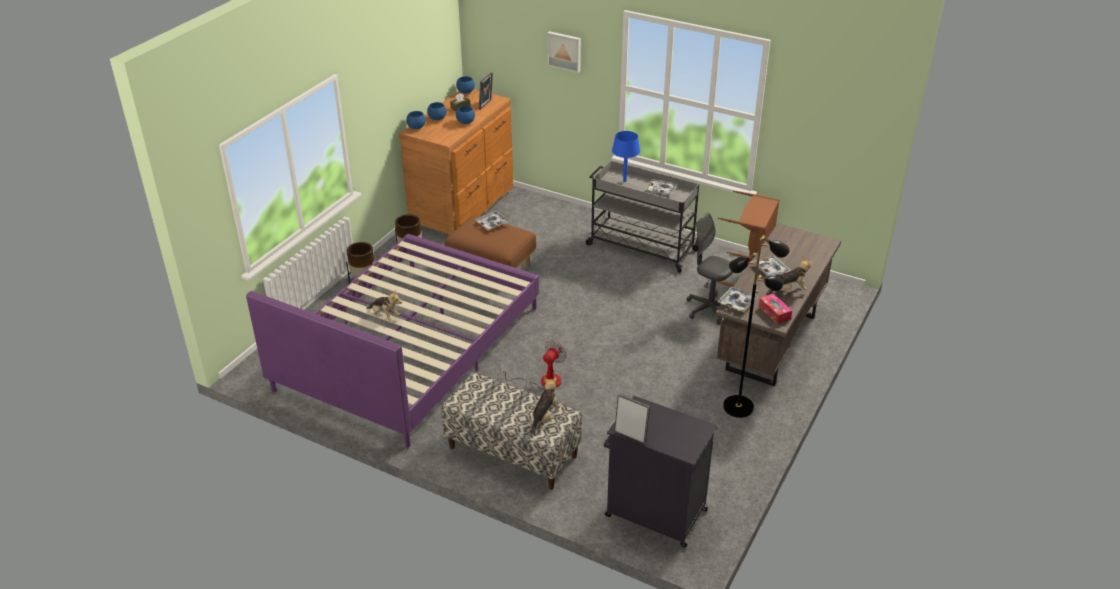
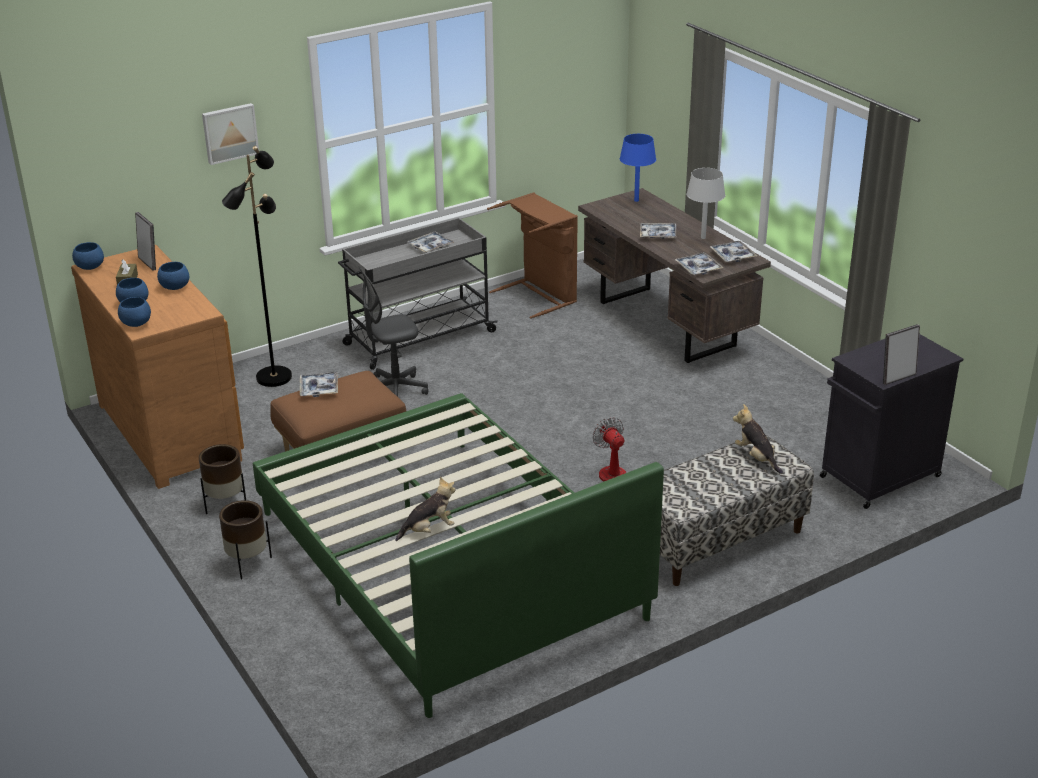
camera: 60 degrees left, 5 degrees down
purple bed [246,234,539,448] -> green bed [253,393,664,718]
blue table lamp [612,131,640,182] -> blue table lamp moved to [620,134,656,202]
grey office chair [687,212,733,325] -> grey office chair moved to [358,266,428,397]
black floor lamp [723,235,790,418] -> black floor lamp moved to [222,146,292,387]
tissue box [759,294,792,324] -> tray [710,241,757,262]
plush toy [766,257,812,295] -> grey table lamp [687,168,725,239]

